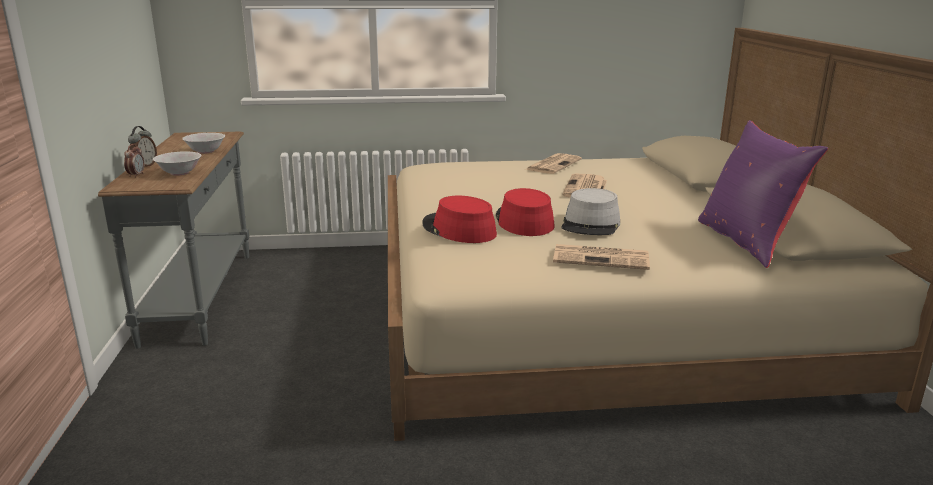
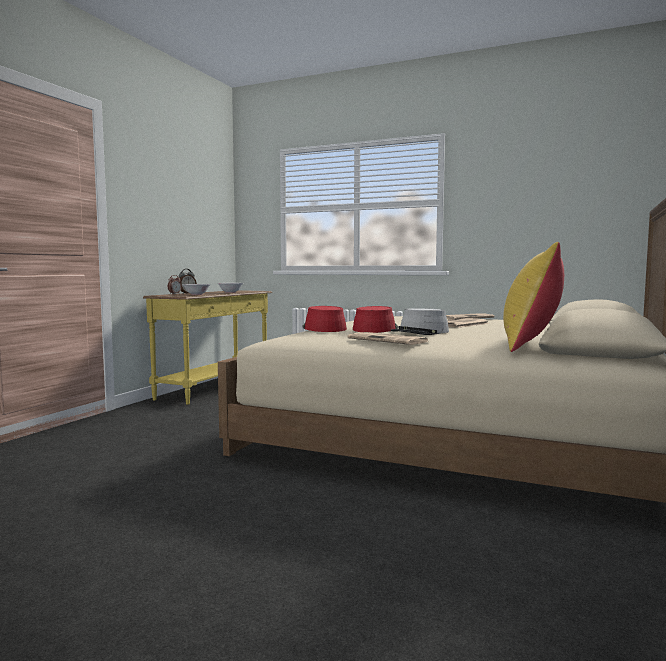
camera: 30 degrees right, 15 degrees down
grey console table [98,132,249,349] -> yellow console table [143,290,272,405]
purple pillow [698,120,828,268] -> yellow pillow [503,242,564,352]

